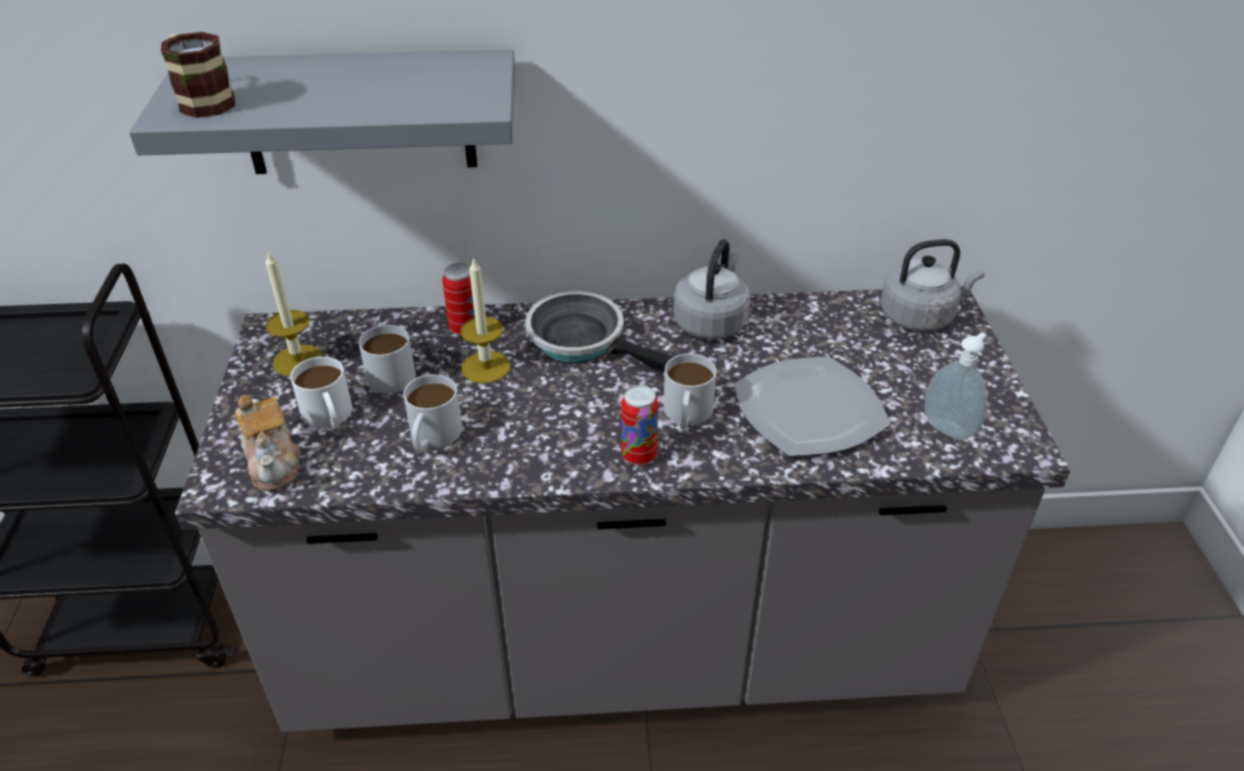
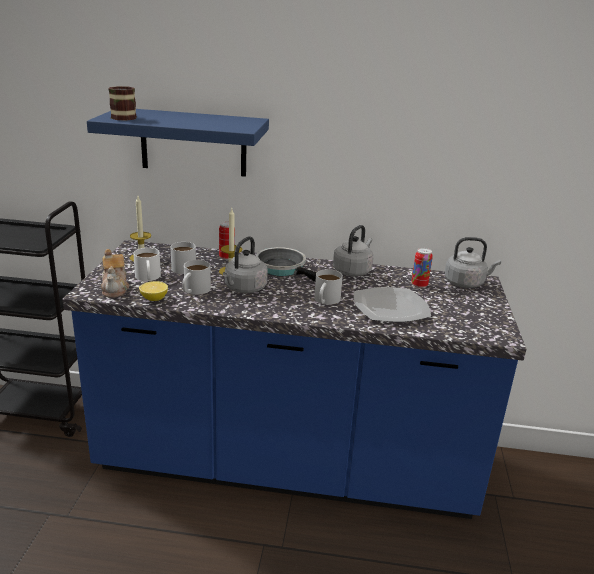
camera: 10 degrees right, 15 degrees down
grey shelf [129,49,515,174] -> blue shelf [87,109,269,177]
grey counter [175,286,1070,732] -> blue counter [63,240,526,519]
can [621,385,658,465] -> can moved to [412,248,433,288]
soap dispenser [925,333,987,440] -> none
none -> lemon [139,281,168,301]
none -> grey kettle [223,237,268,293]

